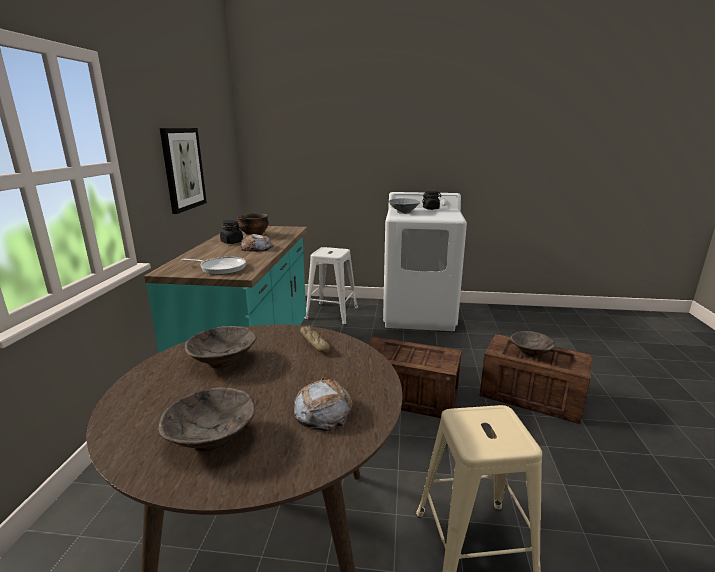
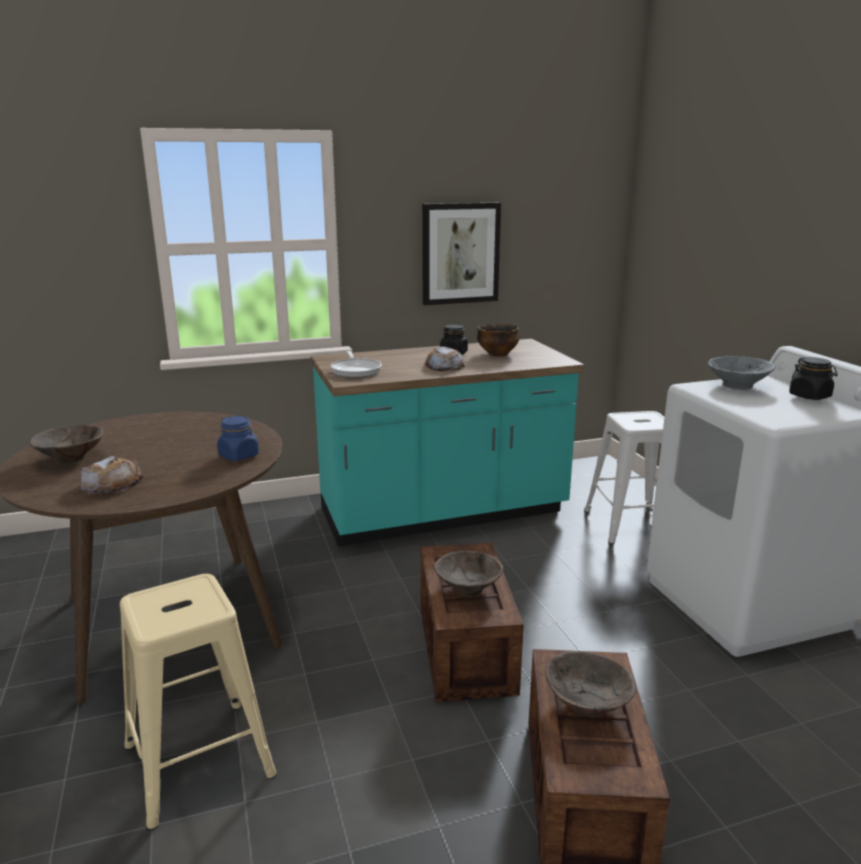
camera: 65 degrees right, 0 degrees up
brown bowl [185,326,257,369] -> brown bowl moved to [434,551,504,597]
bread [300,326,330,353] -> blue jar [217,416,259,461]

